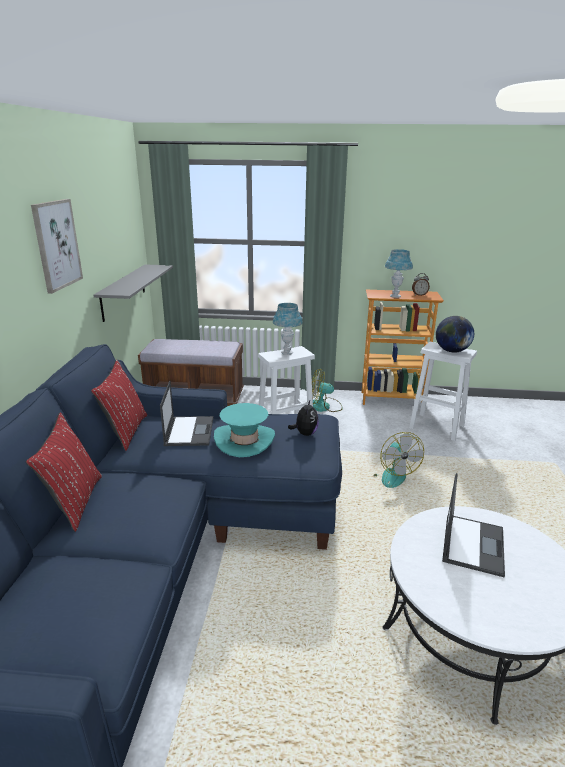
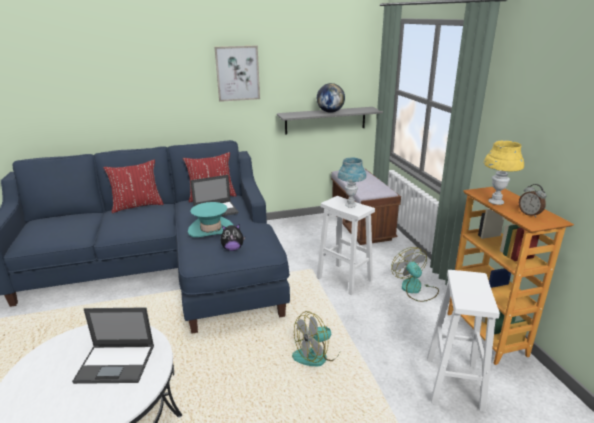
camera: 70 degrees right, 0 degrees up
blue table lamp [385,249,413,298] -> yellow table lamp [484,141,524,205]
globe [436,316,474,353] -> globe moved to [317,83,345,113]

